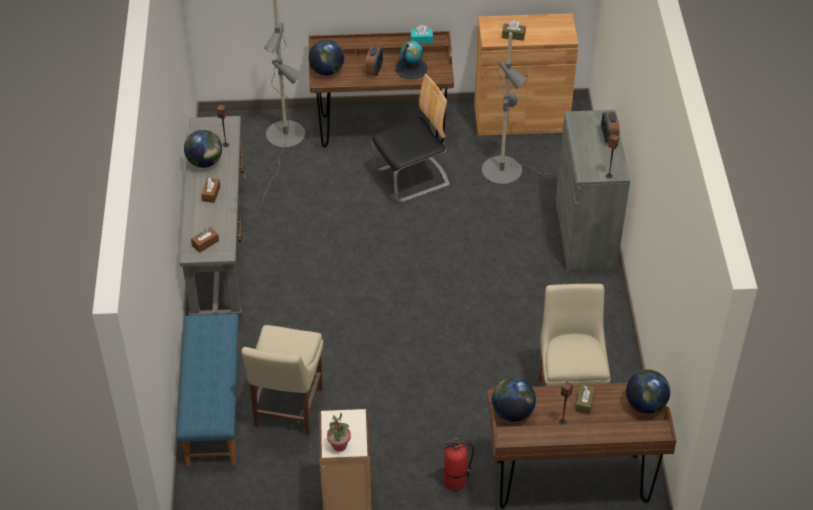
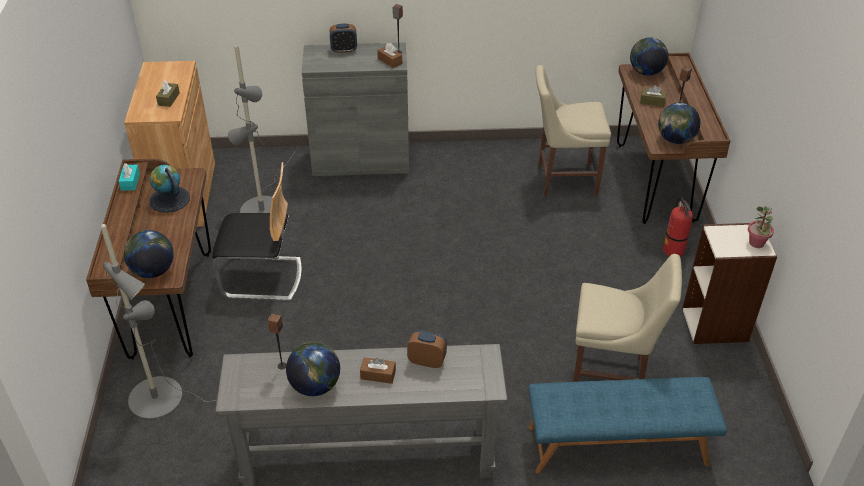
camera: 90 degrees left, 5 degrees down
brown tissue box [191,227,219,253] -> brown tissue box moved to [377,43,402,68]
alarm clock [365,46,383,76] -> alarm clock moved to [407,330,447,368]
chair [372,74,450,203] -> chair turned 120 degrees clockwise [212,162,302,301]

